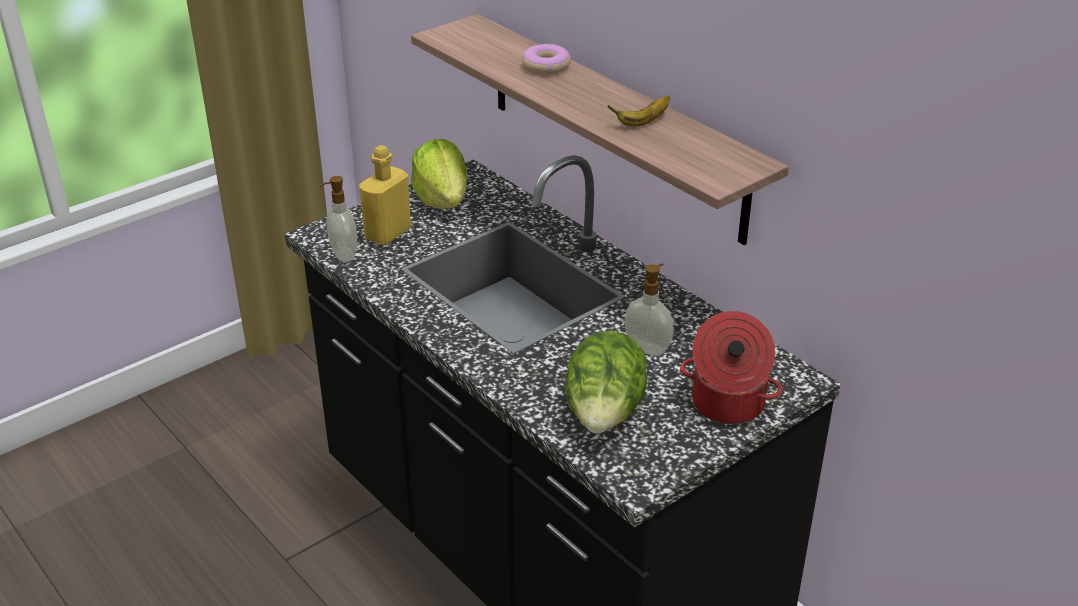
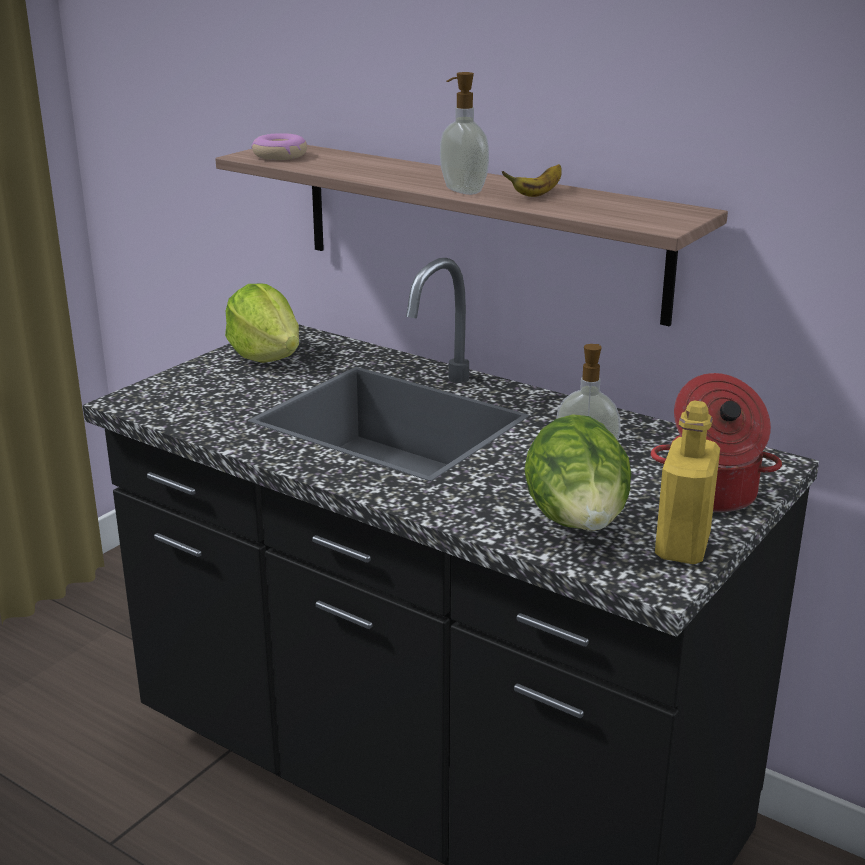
camera: 15 degrees left, 10 degrees down
soap dispenser [319,176,357,262] -> soap dispenser moved to [440,72,489,195]
yellow bottle [359,145,411,245] -> yellow bottle moved to [655,401,720,564]
donut [522,44,571,75] -> donut moved to [251,133,307,160]

